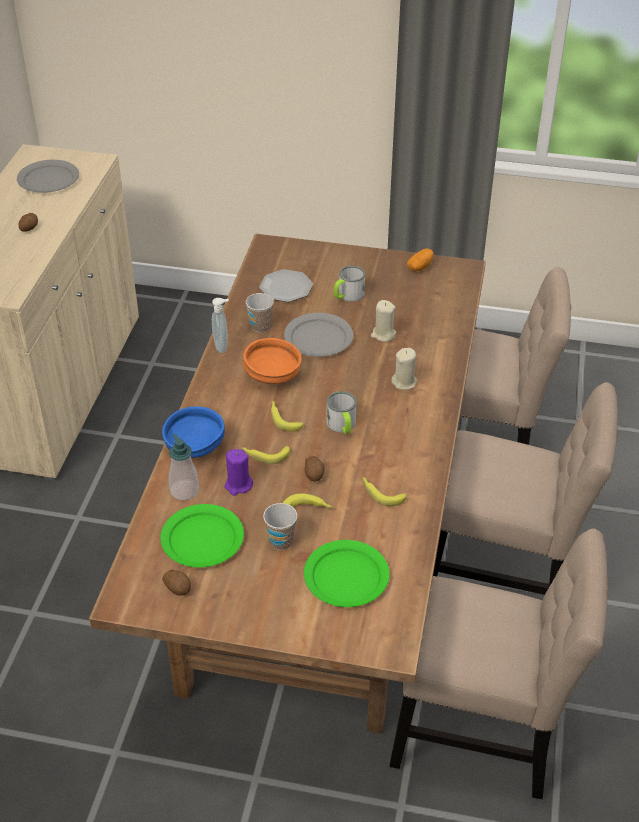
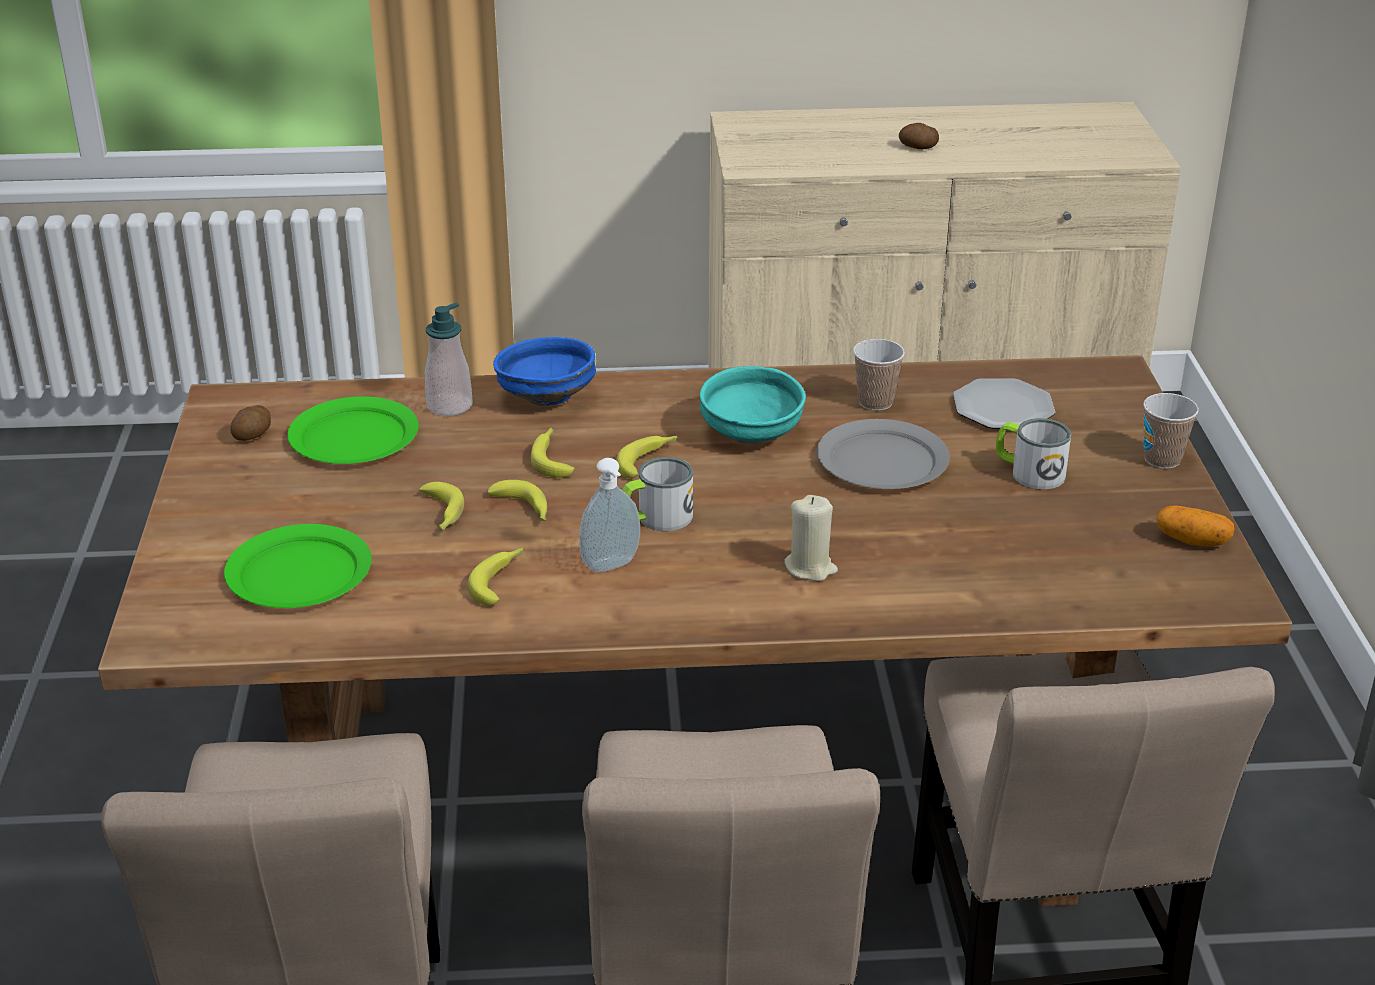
camera: 75 degrees right, 10 degrees down
grey plate [17,160,79,193] -> none
soap dispenser [212,298,229,353] -> soap dispenser moved to [579,458,640,572]
purple candle [225,449,253,496] -> none
orange bowl [243,338,302,384] -> turquoise bowl [700,366,806,443]
cup [263,503,297,550] -> cup moved to [1143,393,1199,469]
potato [305,456,325,482] -> banana [487,480,547,521]
beige candle [371,300,396,342] -> none

